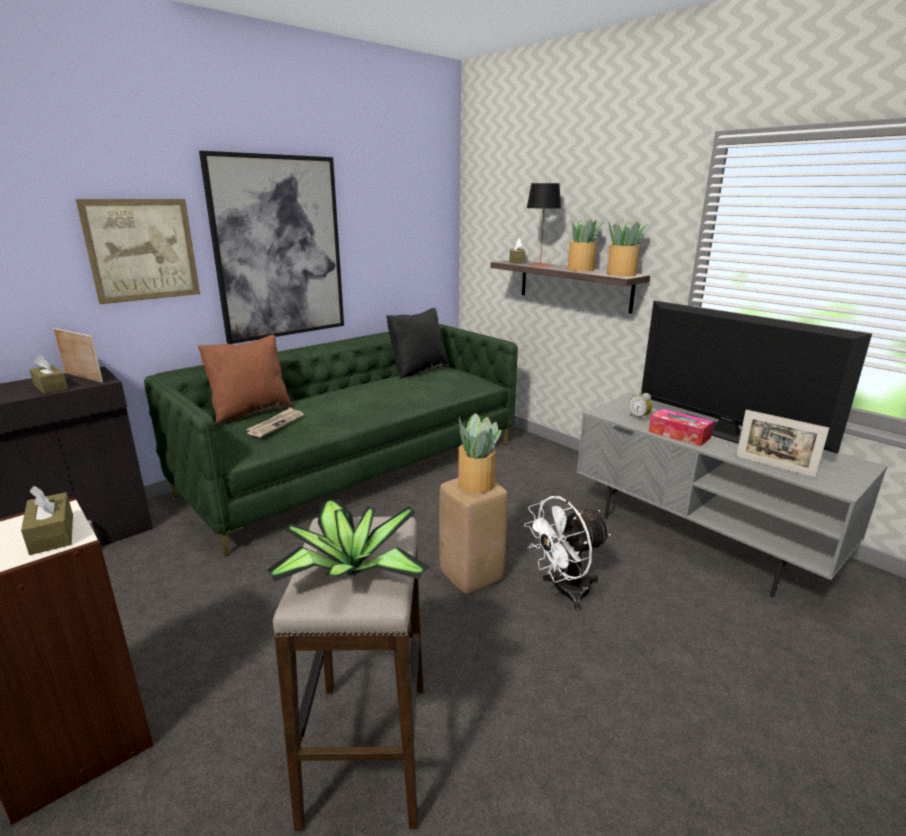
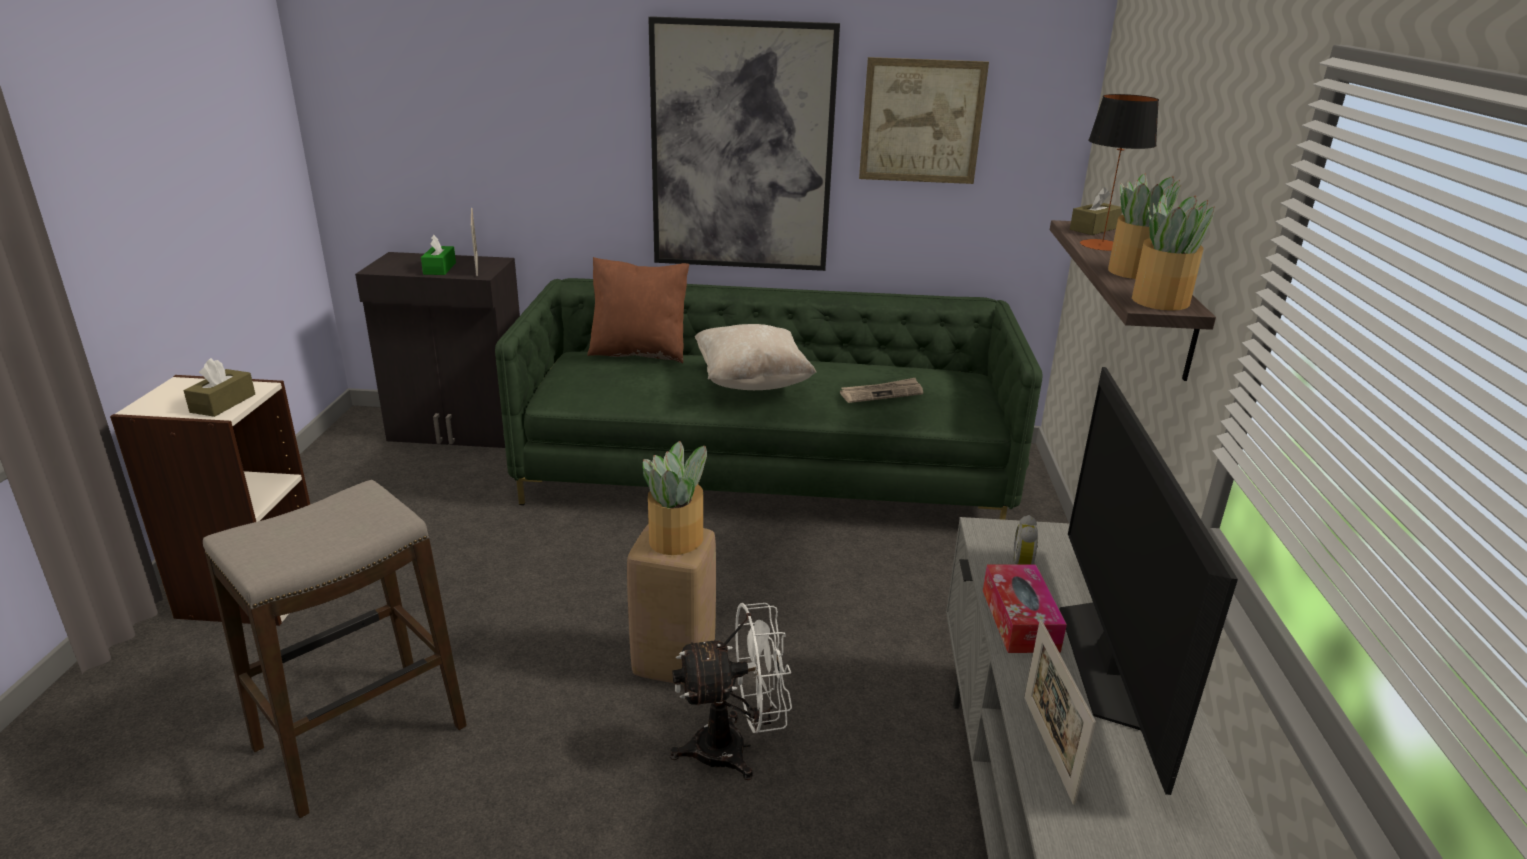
camera: 45 degrees right, 5 degrees up
brown tissue box [29,355,68,394] -> green tissue box [421,235,456,275]
picture [76,199,200,304] -> picture moved to [859,57,989,184]
newspaper [246,407,304,437] -> newspaper moved to [840,378,923,403]
potted plant [267,499,430,582] -> none
black pillow [386,308,449,379] -> none
white fan [524,496,611,611] -> white fan turned 150 degrees clockwise [670,603,792,780]
none -> beige pillow [695,324,816,390]

